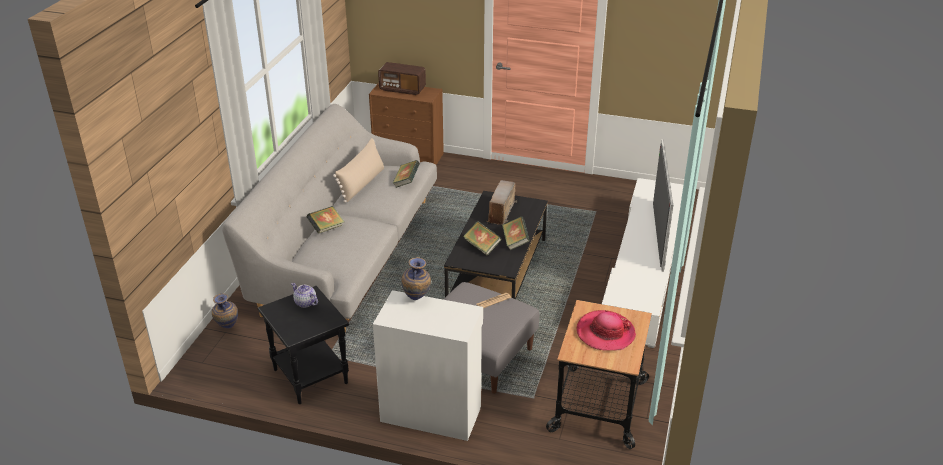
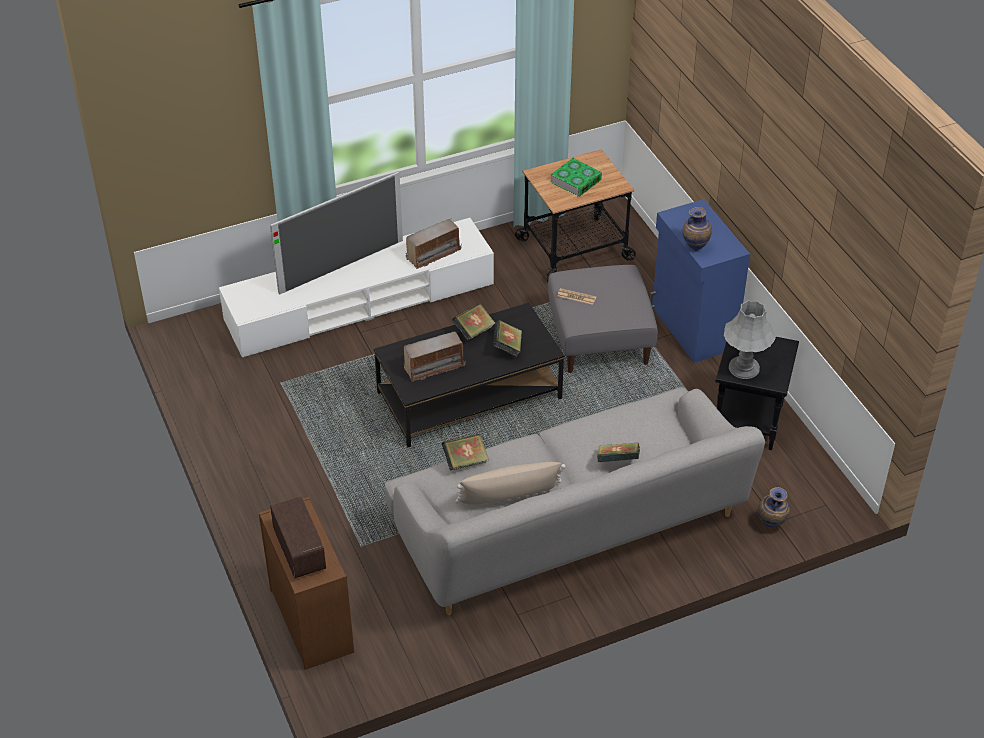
camera: 130 degrees left, 10 degrees up
teapot [291,283,318,308] -> grey table lamp [724,300,776,379]
white cabinet [373,290,483,441] -> blue cabinet [650,199,750,363]
hat [577,310,636,351] -> book [551,158,602,197]
none -> radio [405,218,462,269]

